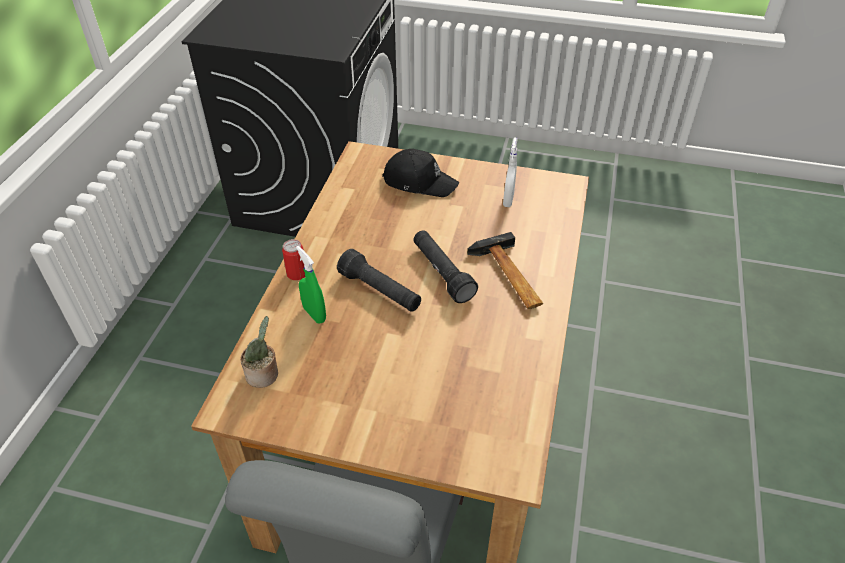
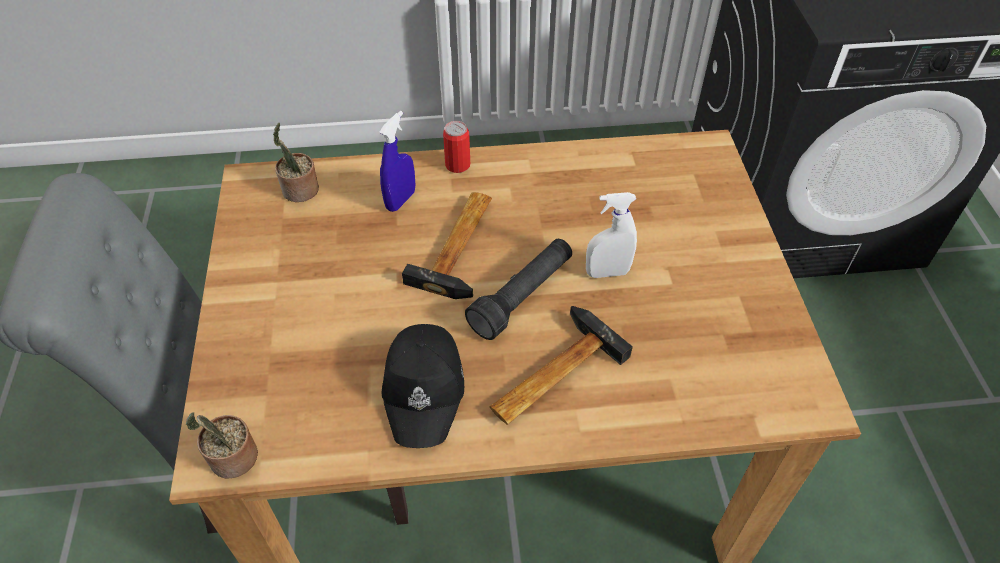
camera: 70 degrees right, 5 degrees up
green spray bottle [296,246,326,324] -> blue spray bottle [379,111,415,212]
black flashlight [337,249,421,312] -> hammer [402,192,492,299]
black cap [382,149,459,197] -> black cap moved to [382,324,464,448]
white spray bottle [503,138,518,207] -> white spray bottle moved to [586,192,637,278]
none -> potted plant [185,412,258,479]

